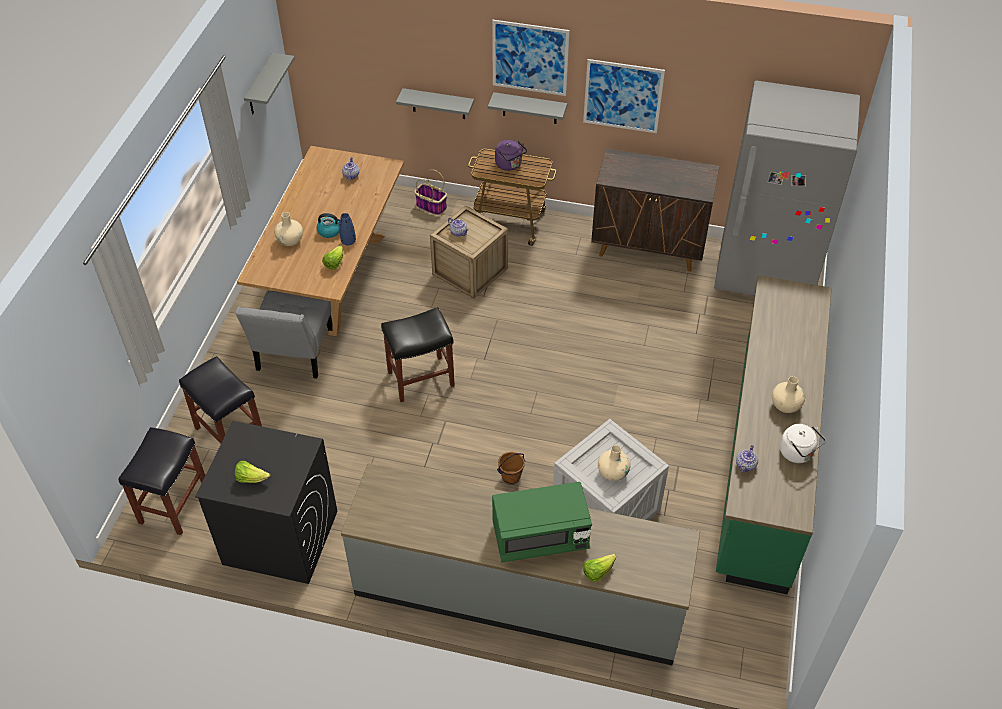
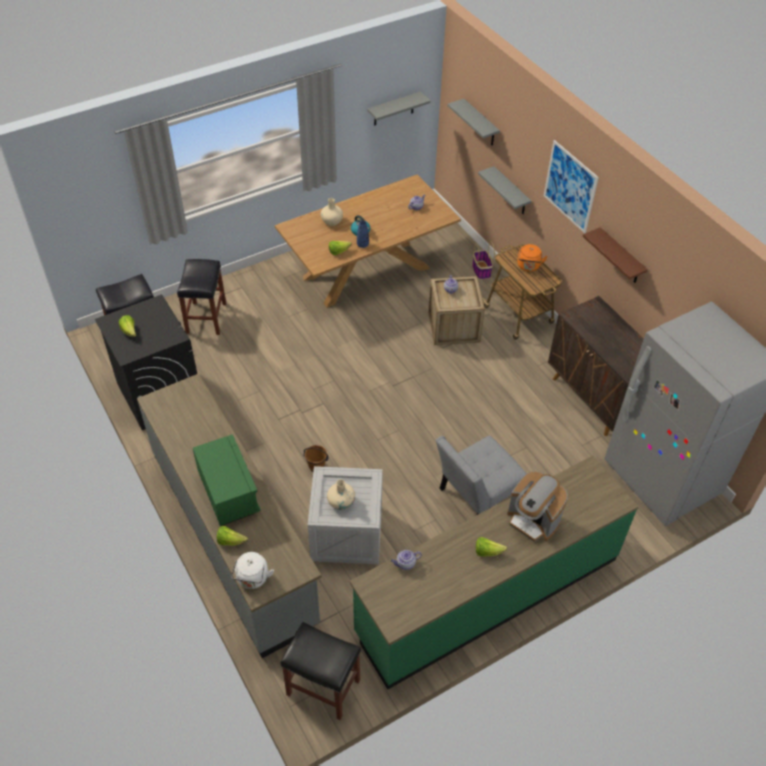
camera: 45 degrees right, 0 degrees up
grey chair [235,291,333,379] -> grey chair moved to [436,436,527,515]
black stool [381,307,455,402] -> black stool moved to [280,622,361,720]
grey shelf [488,92,567,124] -> grey shelf moved to [448,99,500,146]
green microwave [492,482,592,563] -> green microwave turned 150 degrees counterclockwise [193,434,261,526]
purple kettle [495,140,527,171] -> orange kettle [517,244,548,271]
picture [583,59,665,133] -> brown shelf [583,227,648,283]
beige vase [772,376,805,413] -> lettuce [476,537,507,557]
white kettle [780,424,826,463] -> white kettle moved to [231,552,274,589]
none -> coffee machine [507,471,568,542]

